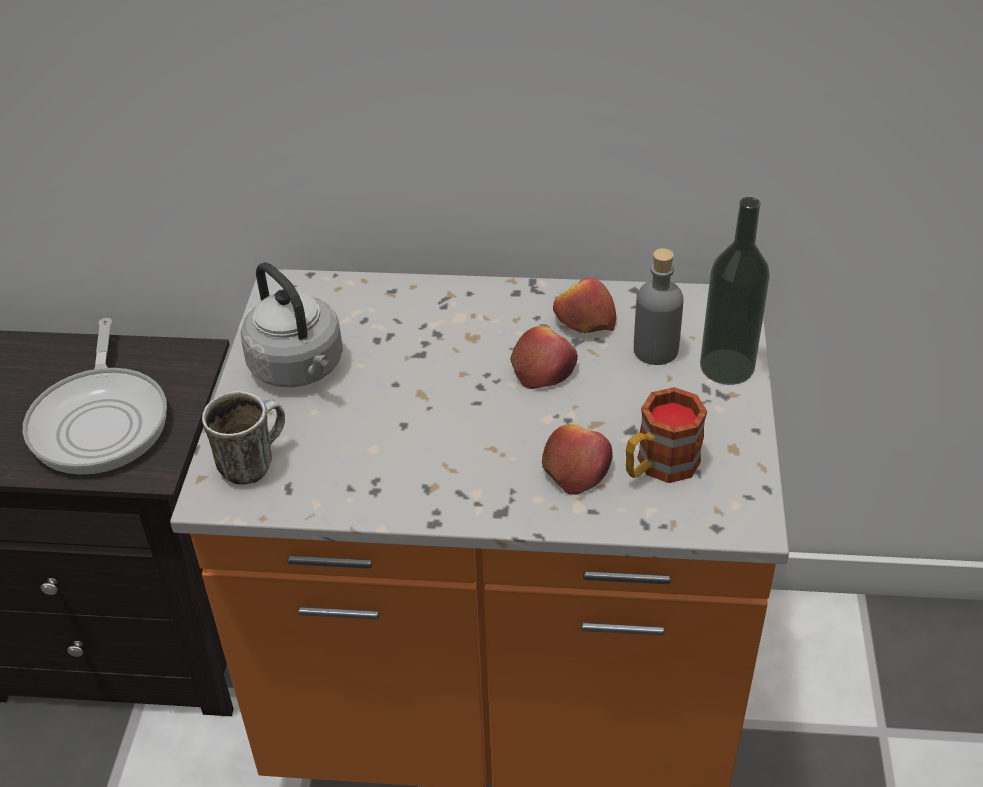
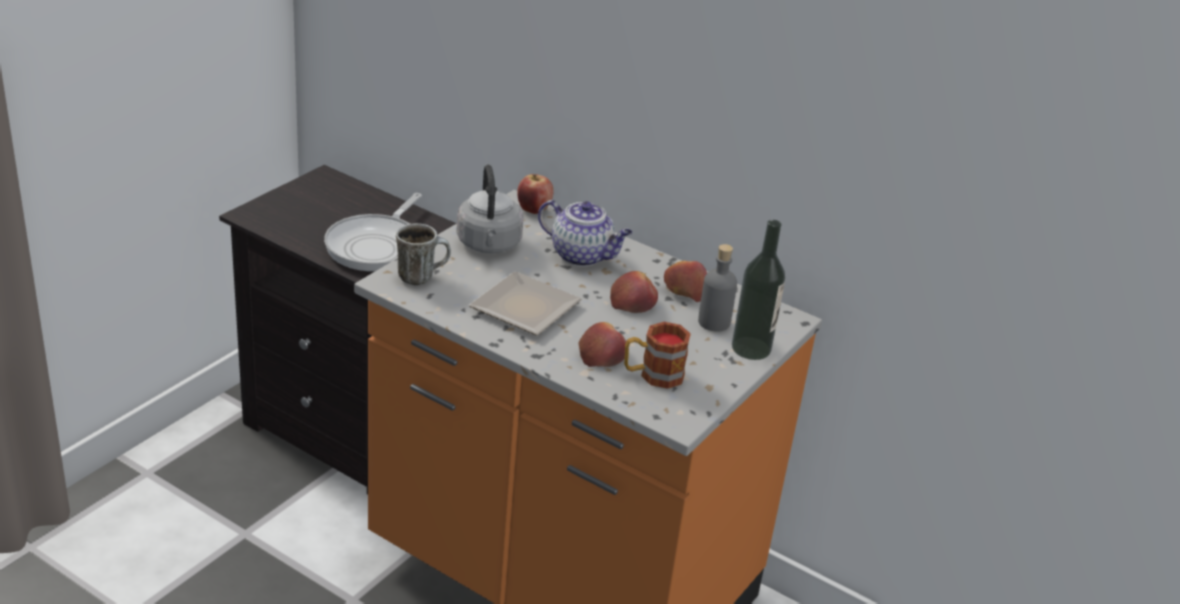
camera: 25 degrees right, 10 degrees down
none -> plate [469,271,581,335]
none -> apple [517,174,554,214]
none -> teapot [538,200,633,267]

